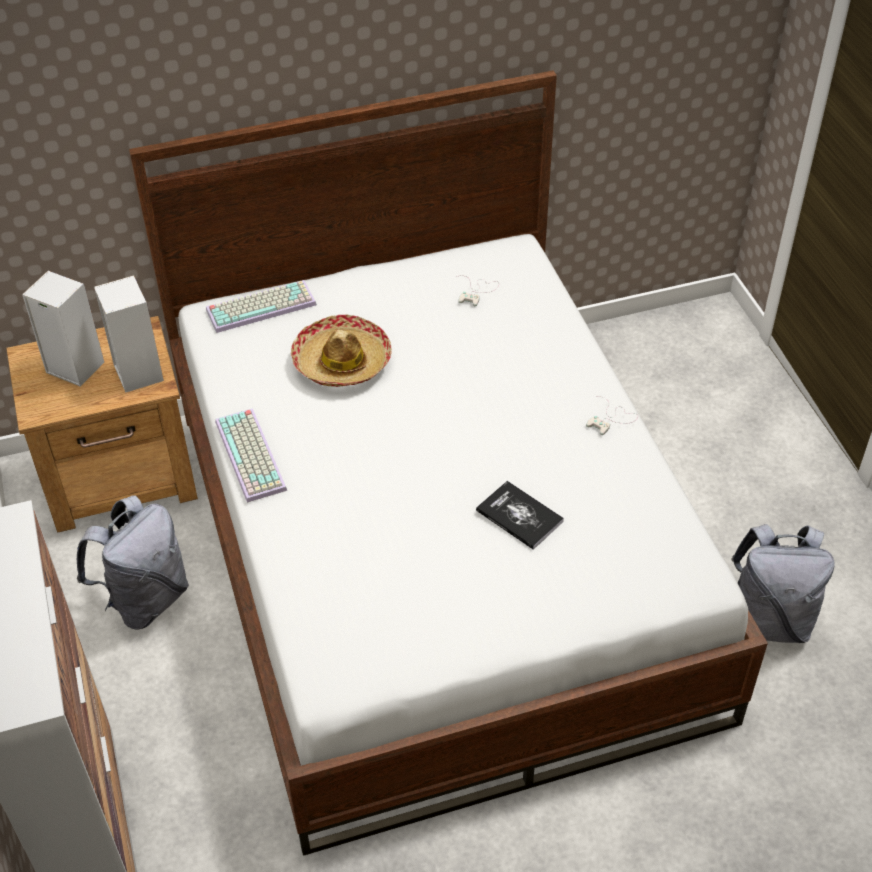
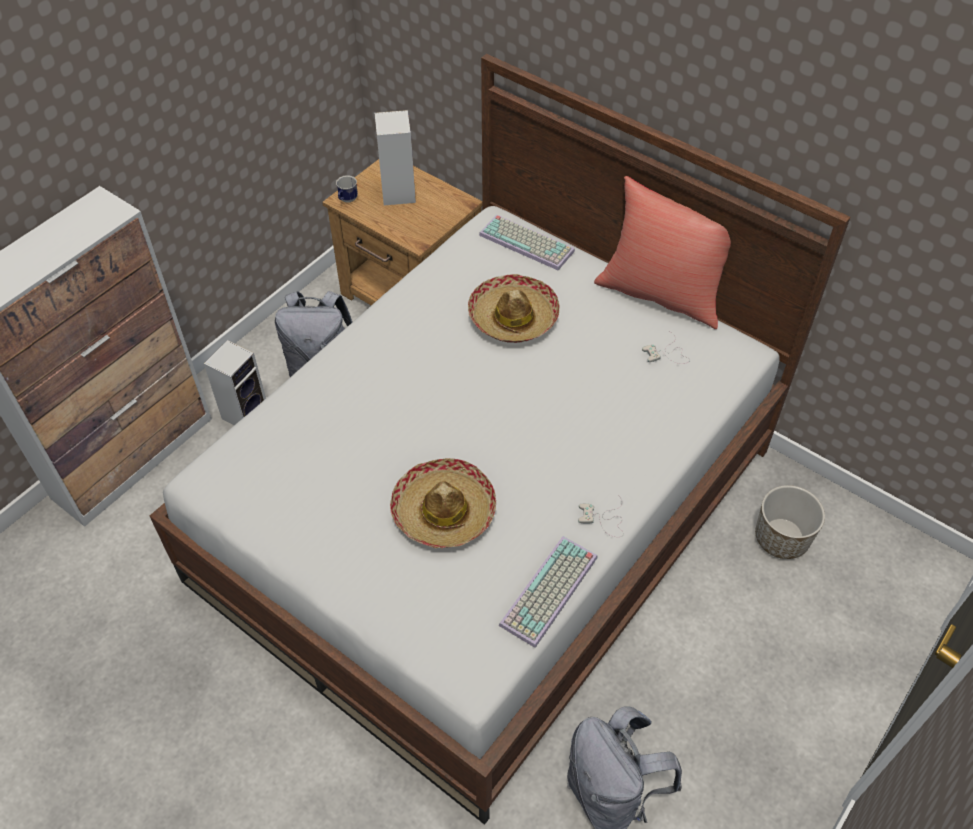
camera: 55 degrees right, 5 degrees up
speaker [94,275,164,393] -> speaker moved to [204,340,266,425]
keyboard [215,408,287,503] -> keyboard moved to [499,536,598,648]
book [476,481,564,550] -> hat [390,458,496,549]
none -> mug [336,175,358,203]
none -> red pillow [594,176,731,329]
none -> planter [755,485,825,559]

